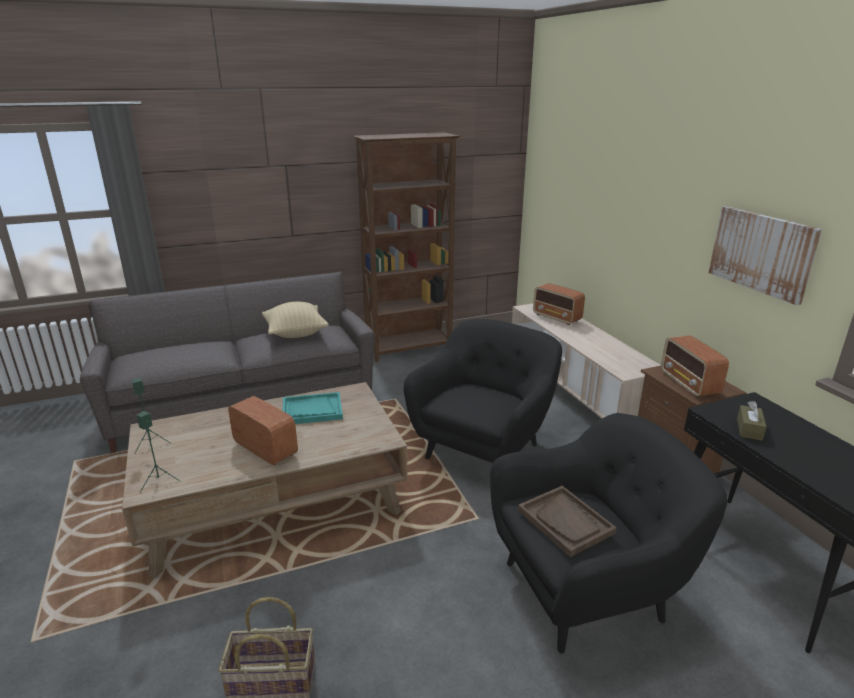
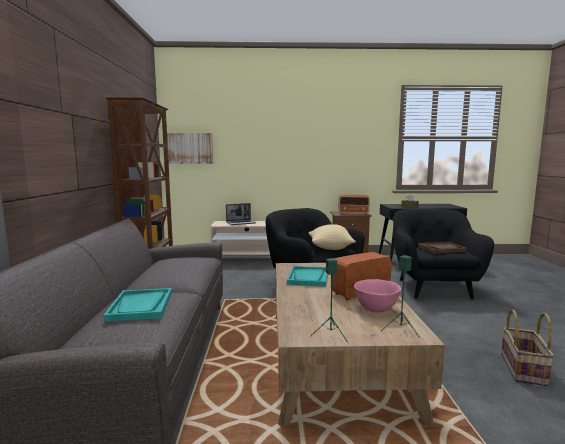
camera: 70 degrees left, 15 degrees down
beige pillow [262,302,329,338] -> beige pillow moved to [309,224,356,250]
radio [533,283,585,325] -> laptop [226,203,257,225]
picture [709,206,822,305] -> picture moved to [167,133,213,164]
none -> turquoise tray [103,288,172,322]
none -> pink bowl [354,279,401,313]

